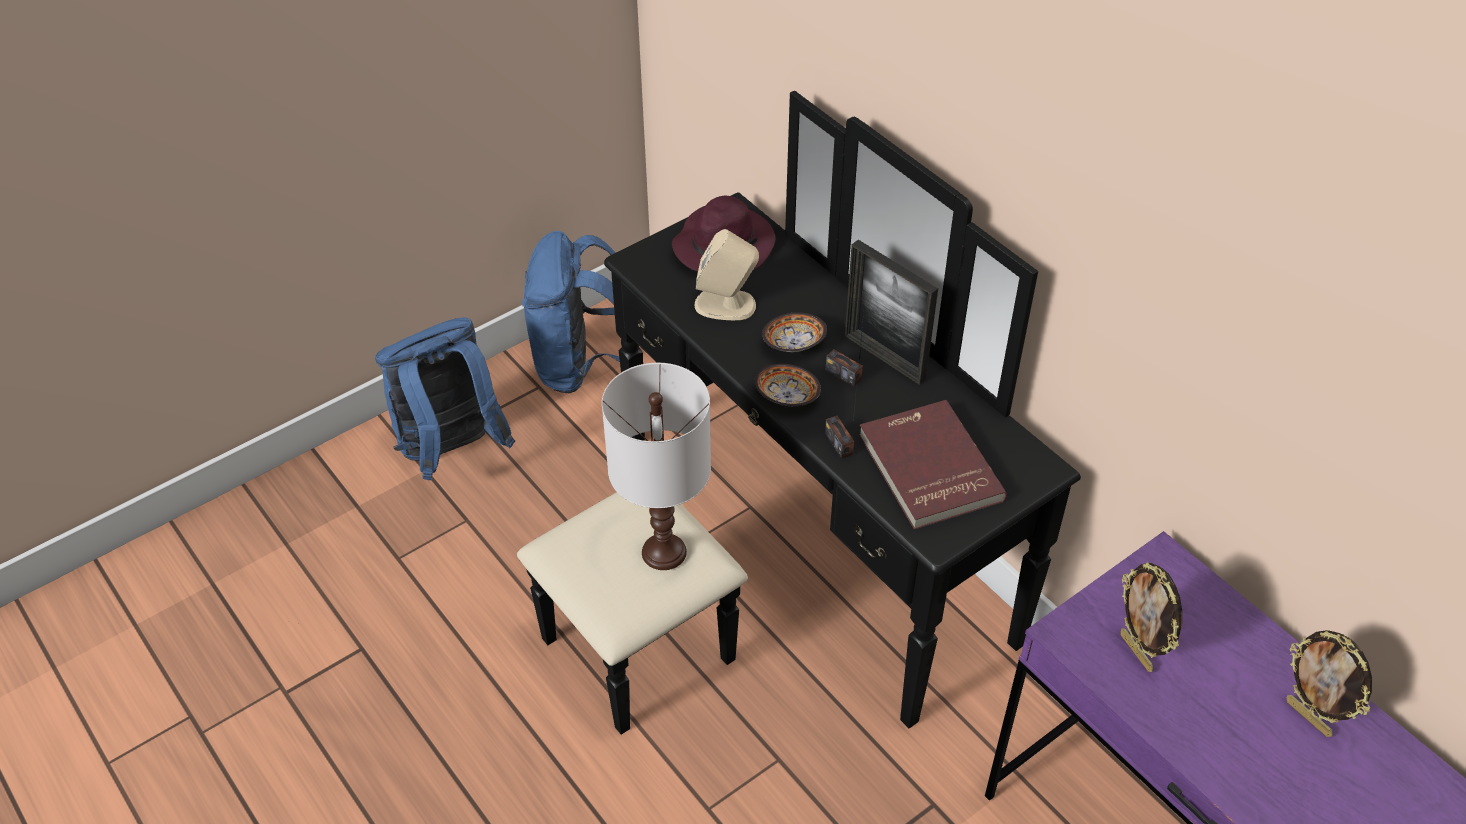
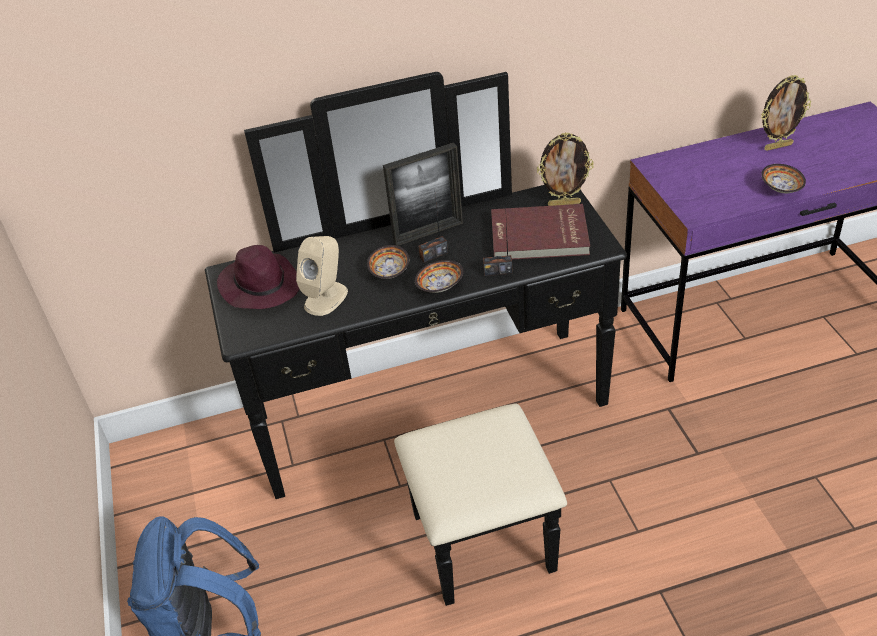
camera: 65 degrees left, 5 degrees down
blue backpack [522,231,639,393] -> none
white table lamp [602,363,711,570] -> none
picture frame [1121,562,1182,672] -> picture frame moved to [537,132,594,206]
none -> bowl [761,164,806,193]

